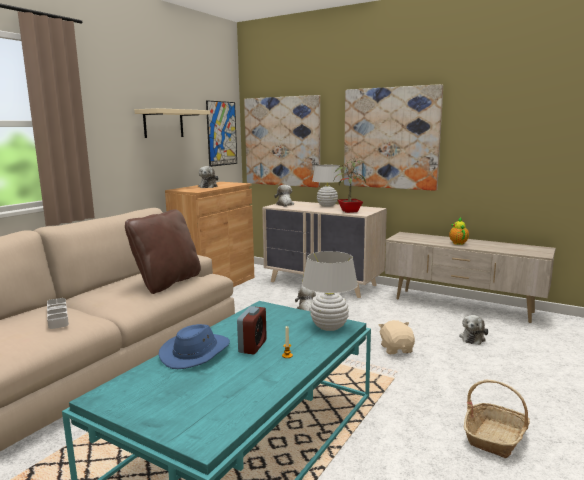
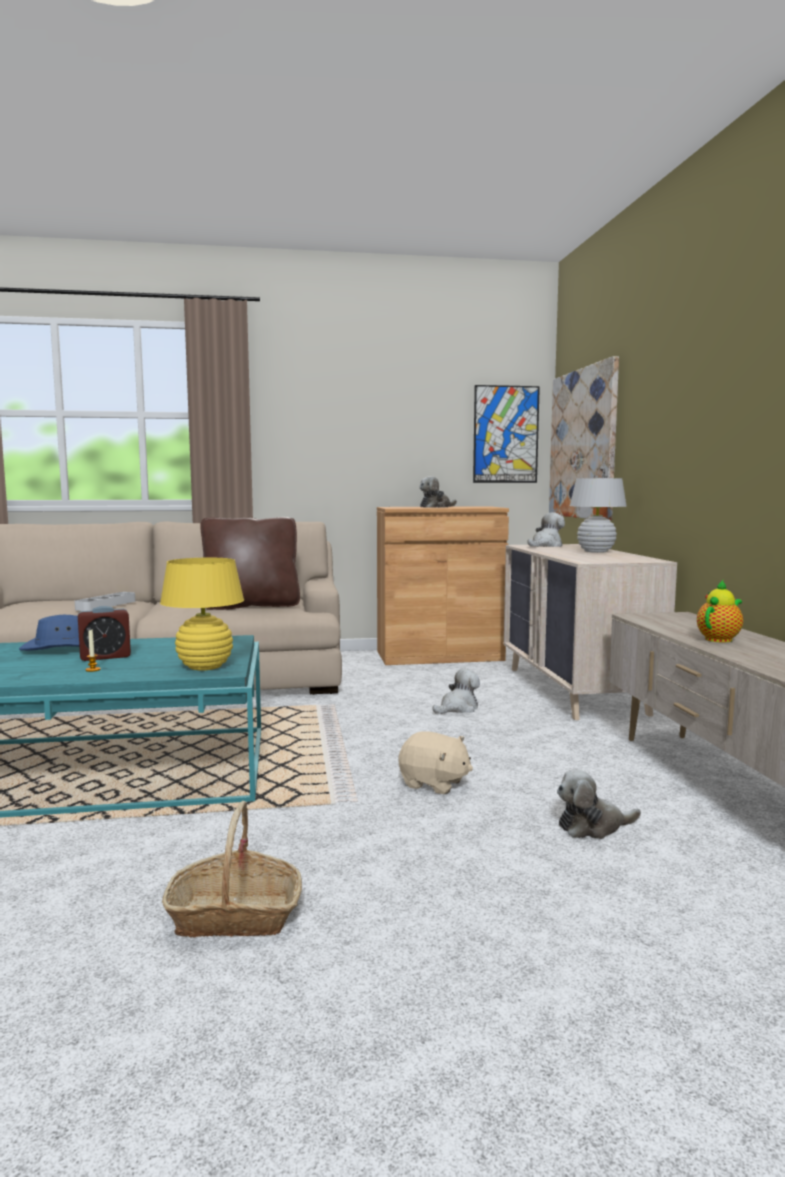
camera: 50 degrees right, 5 degrees down
beige shelf [134,108,210,138] -> none
white table lamp [302,251,358,331] -> yellow table lamp [160,558,244,671]
potted plant [334,158,366,213] -> none
picture [344,84,443,191] -> none
beige plush toy [379,320,415,354] -> beige plush toy turned 75 degrees clockwise [399,731,473,794]

